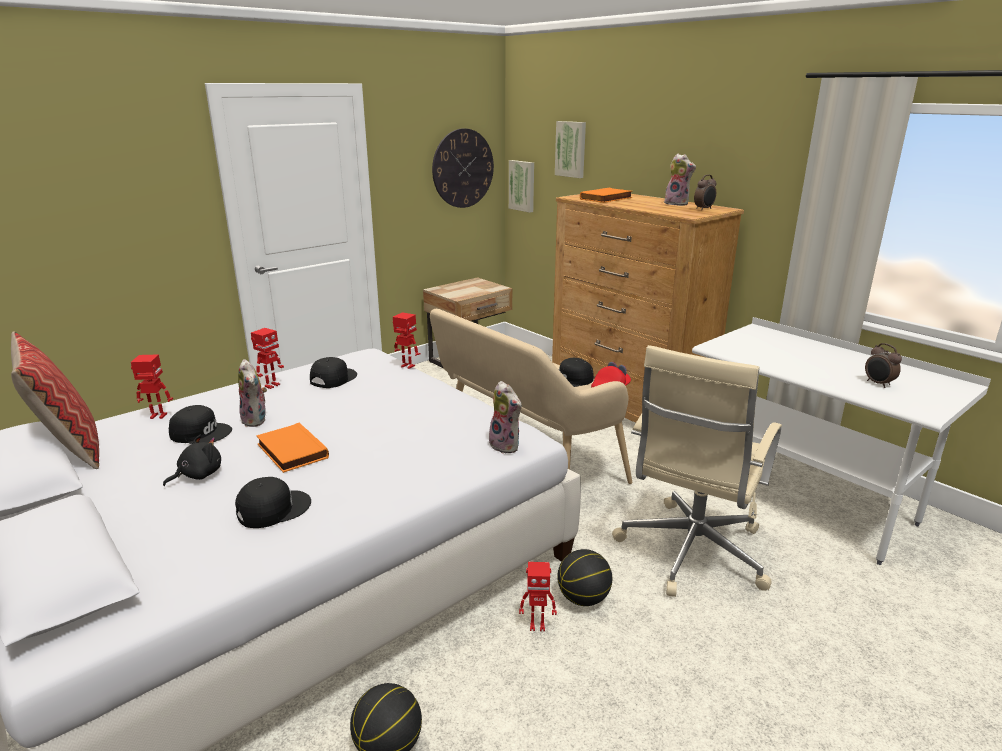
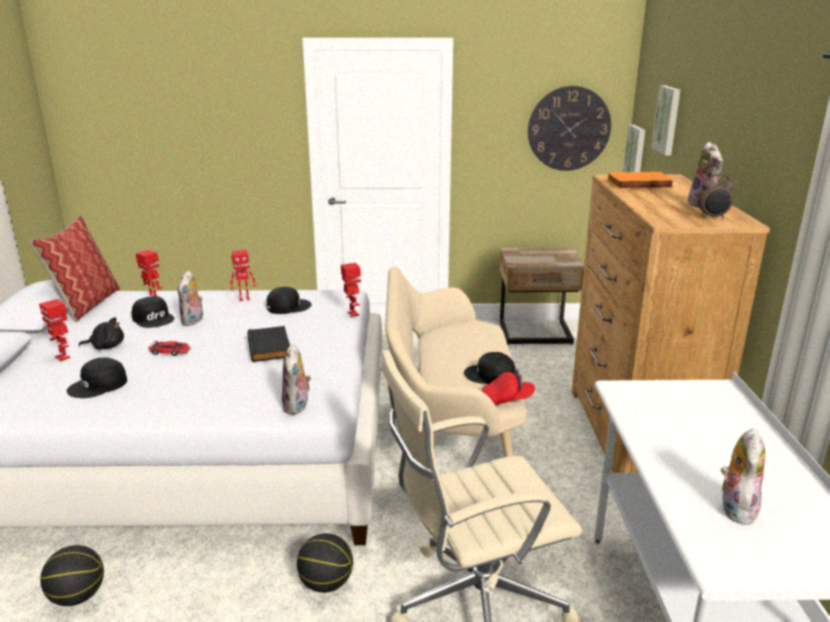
camera: 40 degrees right, 0 degrees up
black cap [235,477,311,528] -> black cap turned 135 degrees clockwise [67,357,127,398]
orange book [256,423,329,473] -> toy car [148,341,191,356]
toy robot [519,562,557,631] -> toy robot moved to [39,299,70,362]
alarm clock [865,343,902,388] -> plush toy [721,428,765,525]
none -> black book [247,326,290,362]

